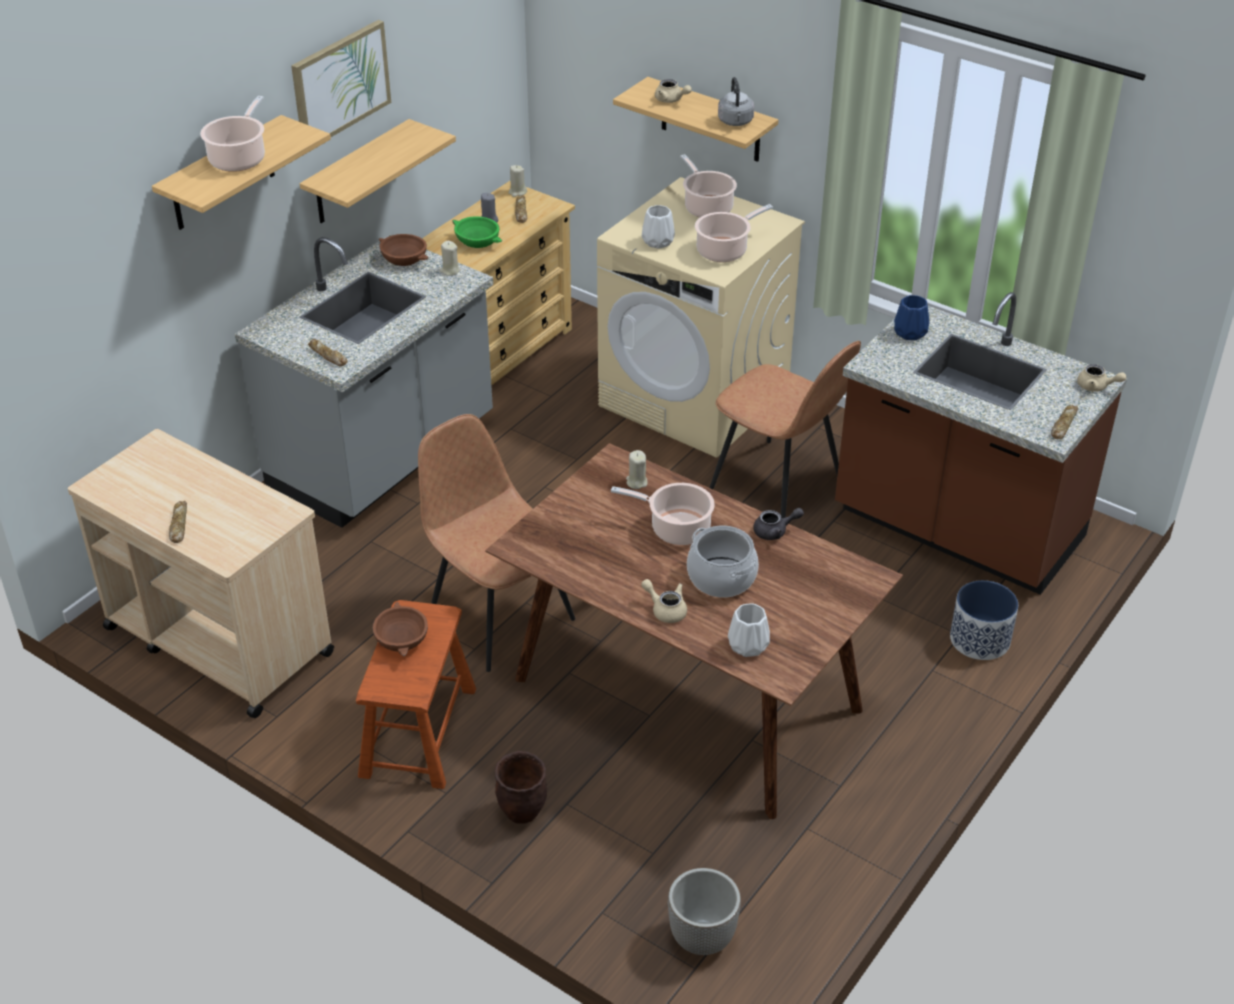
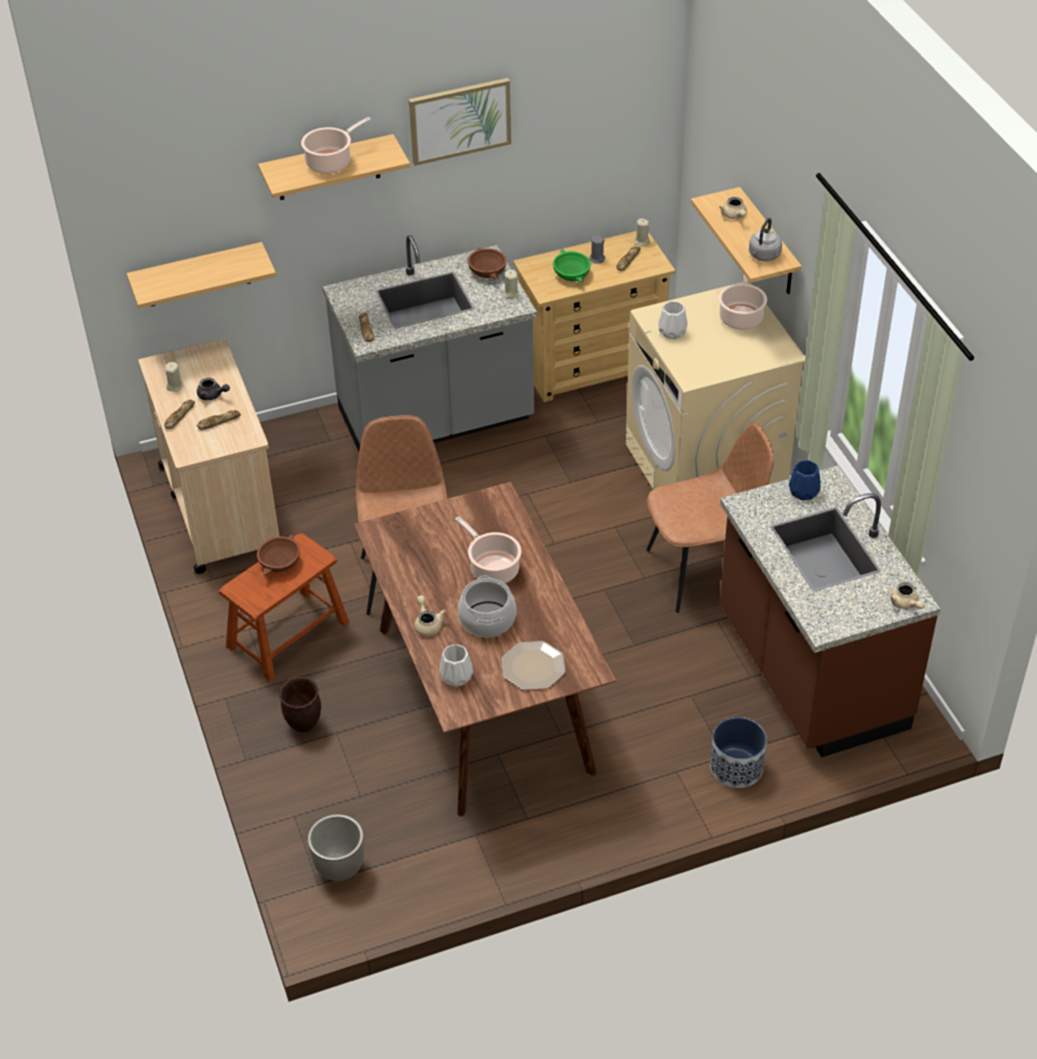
camera: 35 degrees right, 5 degrees up
shelf [300,119,456,223] -> shelf moved to [127,242,276,309]
beige candle [626,450,647,489] -> beige candle moved to [165,362,183,392]
cooking pot [695,204,773,262] -> none
brown chair [709,341,861,519] -> brown chair turned 90 degrees counterclockwise [646,422,774,613]
grey teapot [753,508,804,540] -> grey teapot moved to [197,378,230,400]
bread [1051,405,1078,439] -> bread moved to [197,410,241,430]
none -> plate [502,641,566,690]

